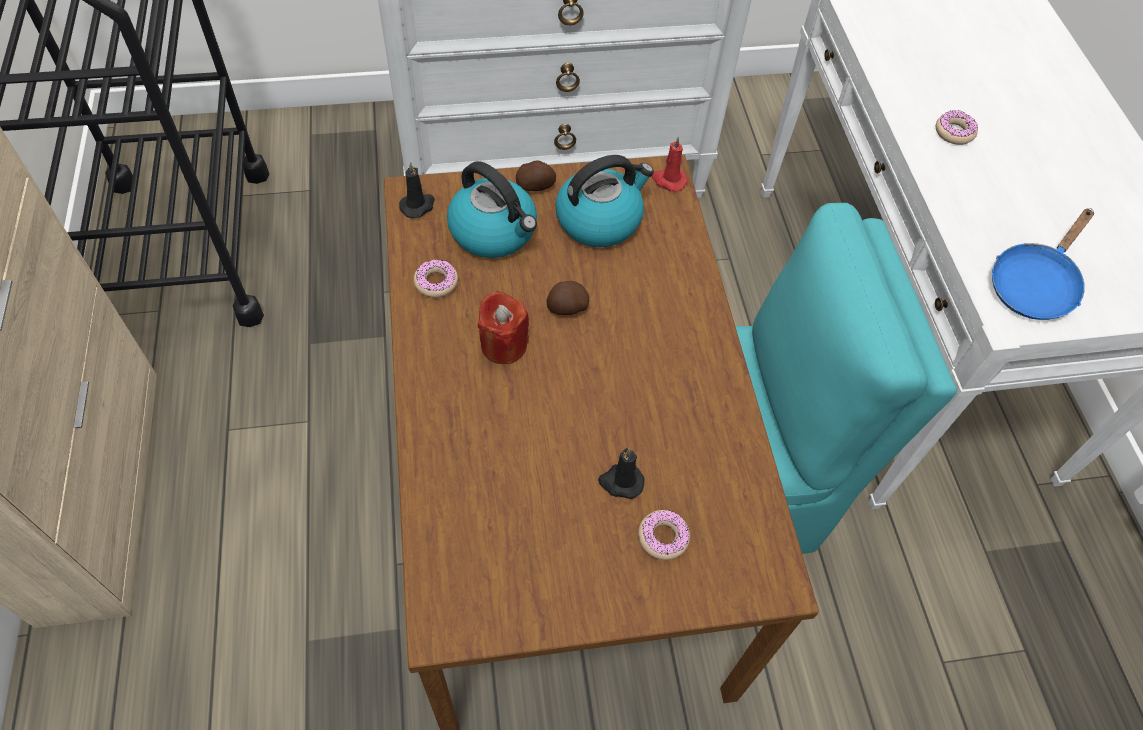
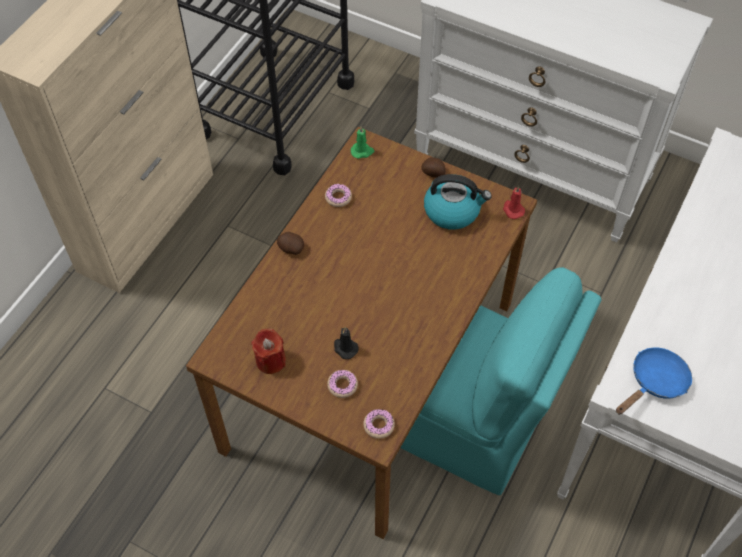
camera: 40 degrees right, 0 degrees up
black candle [399,162,435,218] -> green candle [351,126,375,159]
kettle [447,161,537,258] -> none
red candle [478,291,529,364] -> red candle moved to [251,329,286,374]
potato [546,281,589,315] -> potato moved to [277,232,304,255]
donut [936,110,978,145] -> donut moved to [363,409,395,439]
blue frying pan [992,208,1094,320] -> blue frying pan turned 150 degrees clockwise [616,347,692,415]

